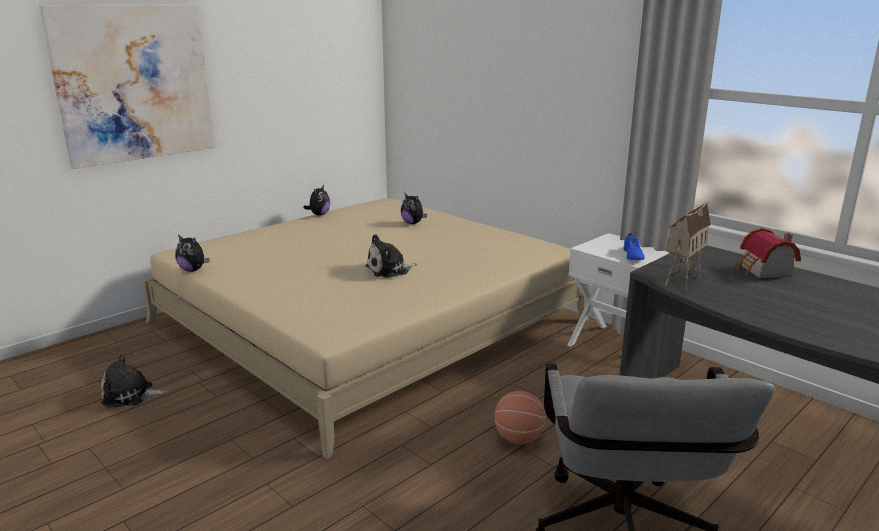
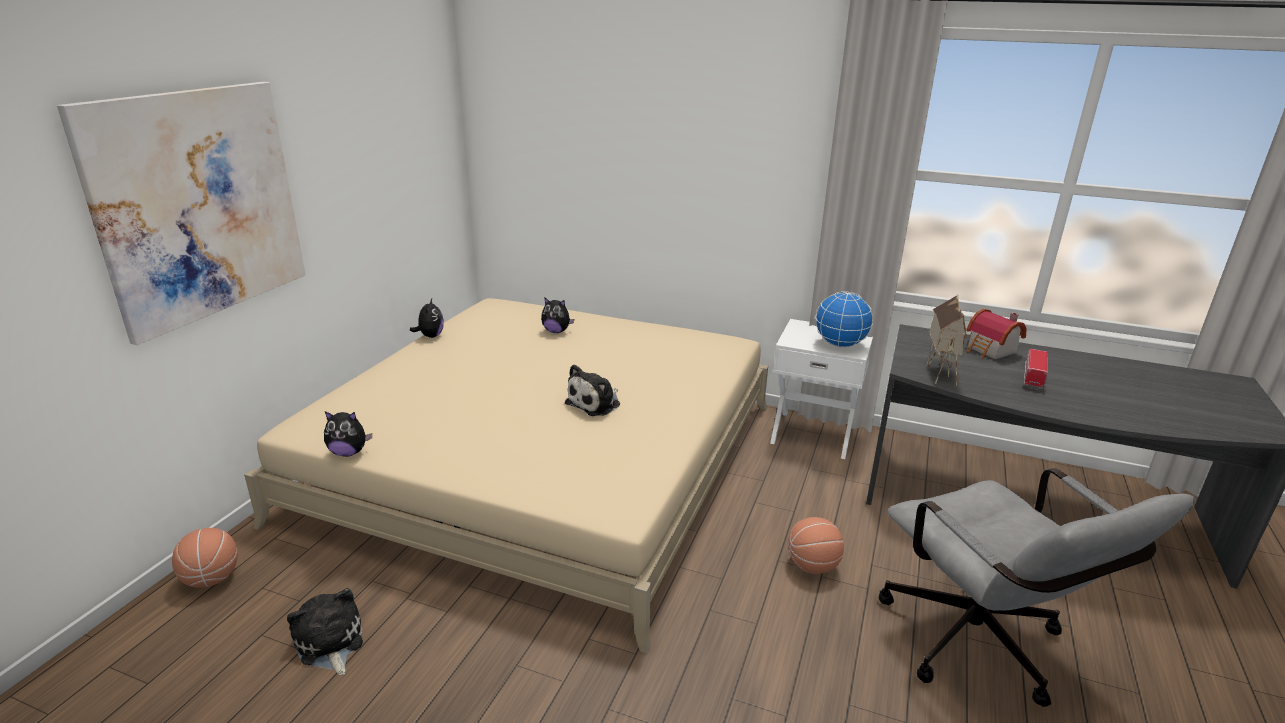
camera: 25 degrees left, 5 degrees up
plush toy [101,354,168,408] -> plush toy turned 90 degrees clockwise [287,588,363,675]
blue shoe [624,233,645,260] -> globe [815,291,873,348]
none -> basketball [172,528,238,588]
none -> toy truck [1024,349,1048,390]

